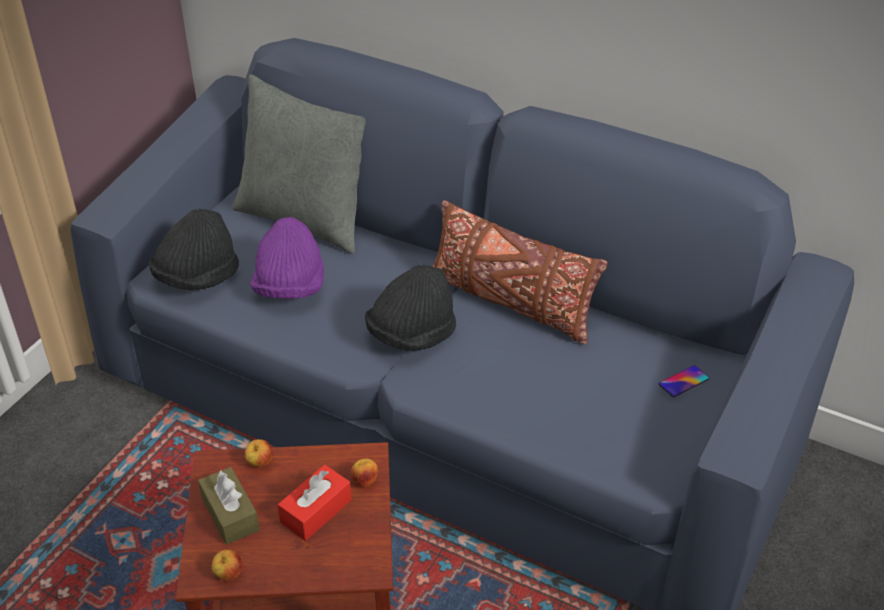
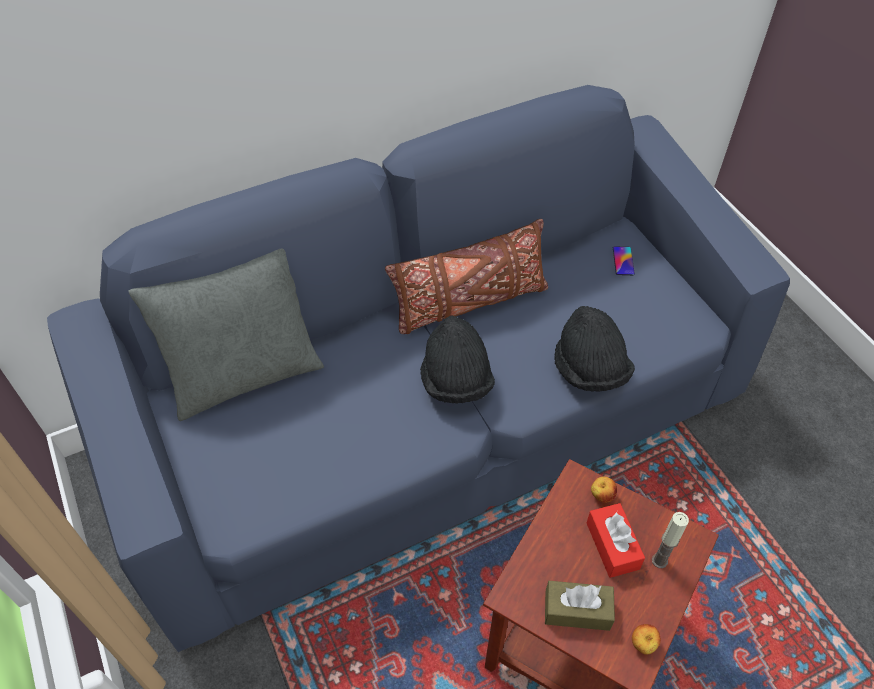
camera: 55 degrees left, 10 degrees up
black hat [149,209,239,290] -> black hat moved to [554,306,635,392]
apple [245,439,273,467] -> none
purple hat [250,217,324,299] -> none
none -> candle [652,512,689,568]

